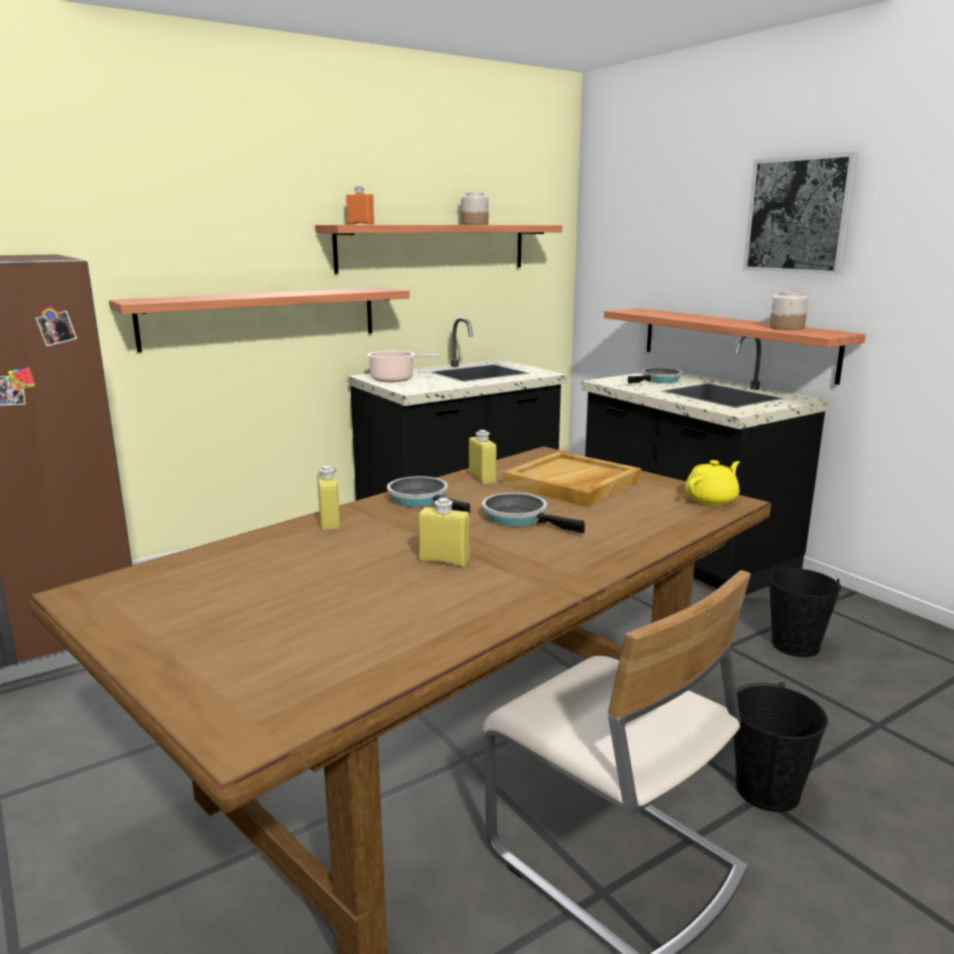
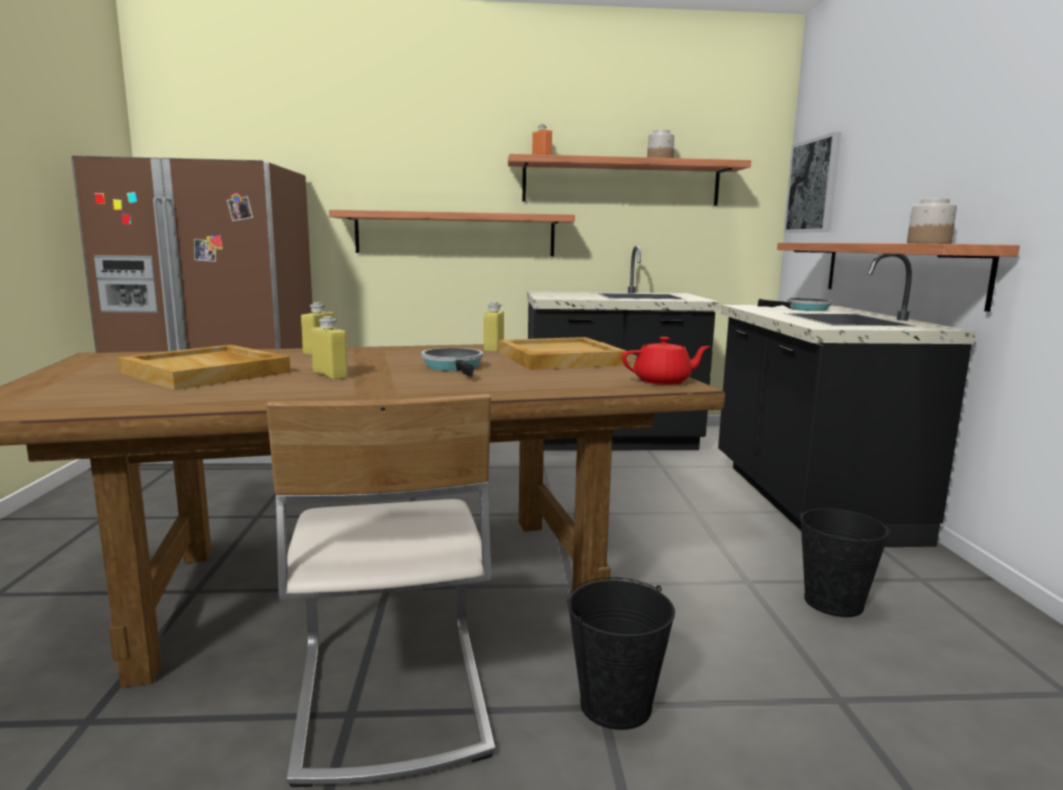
camera: 30 degrees right, 5 degrees down
cooking pot [367,351,440,382] -> none
frying pan [387,476,470,515] -> none
yellow teapot [685,460,740,505] -> red teapot [622,337,711,385]
picture [743,152,859,275] -> picture moved to [784,132,841,233]
none -> beige tray [118,345,291,390]

